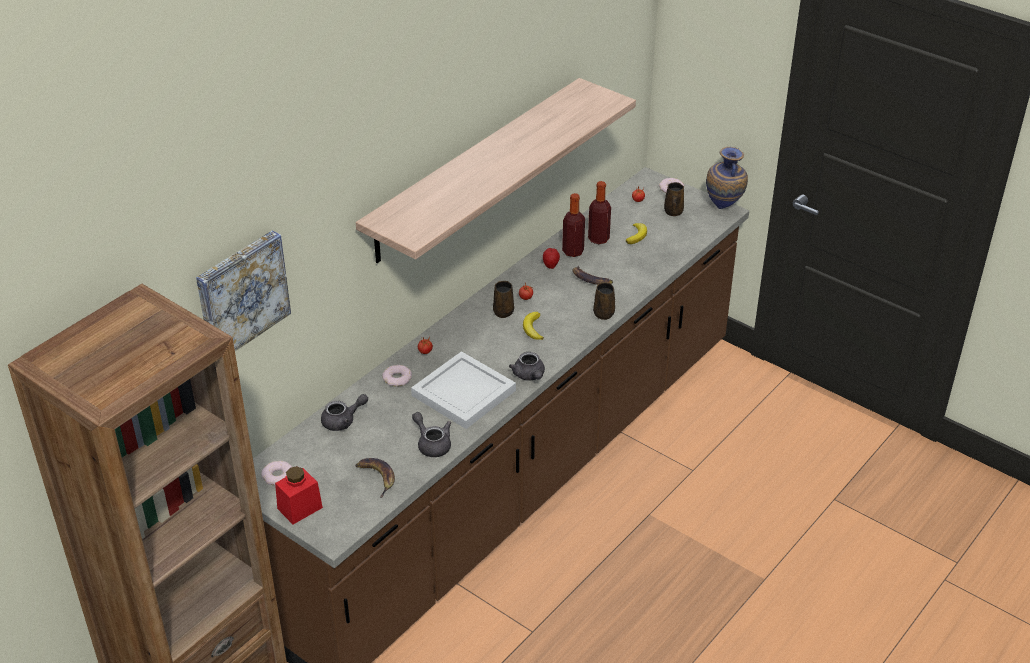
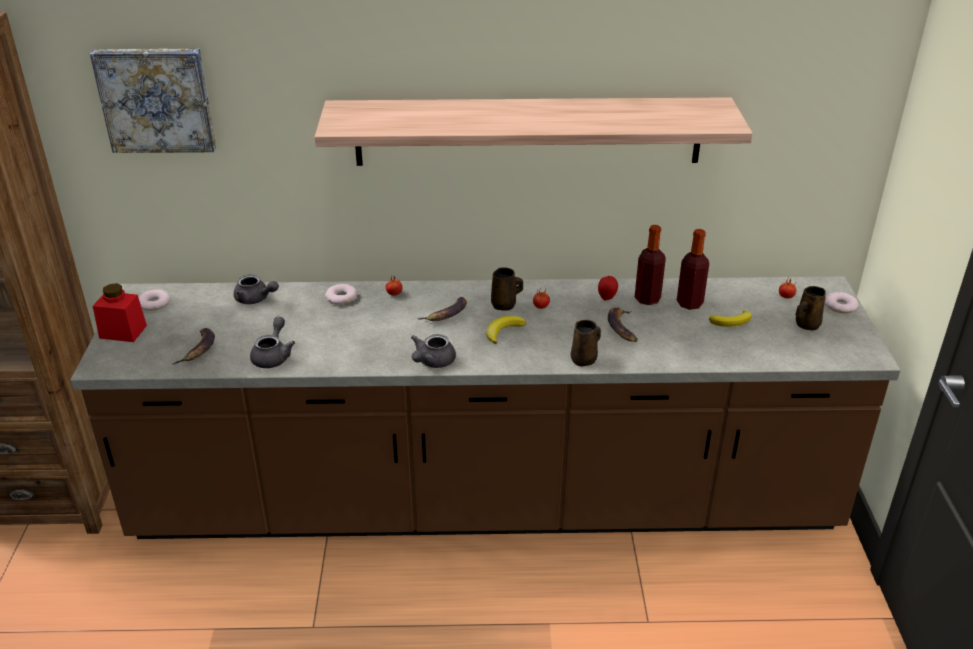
camera: 50 degrees right, 5 degrees down
white tray [411,351,516,429] -> none
vase [706,147,748,209] -> none
none -> banana [418,297,467,321]

